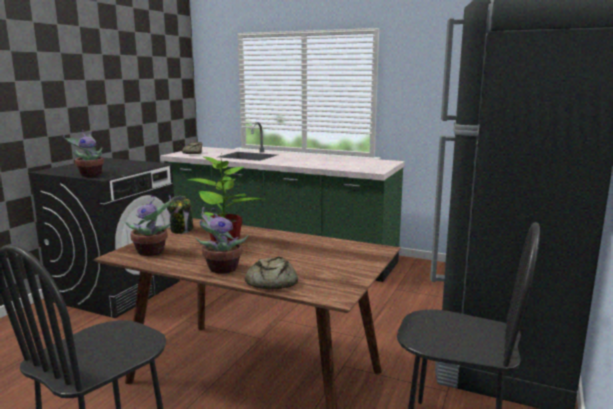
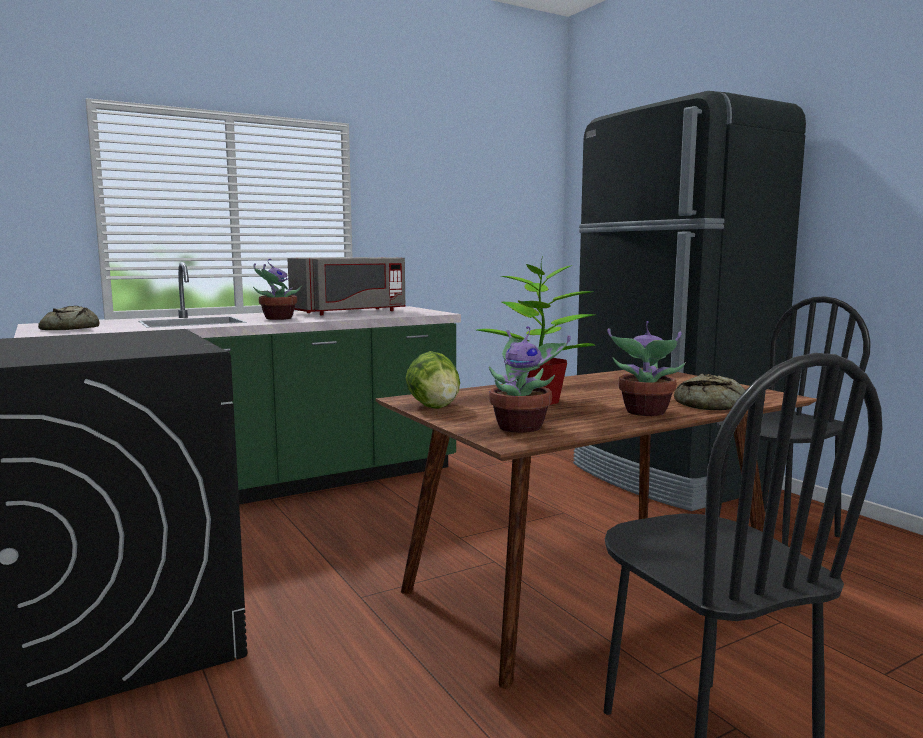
camera: 55 degrees left, 5 degrees down
potted plant [63,130,104,177] -> potted plant moved to [253,259,302,320]
jar [168,196,194,234] -> lettuce [405,351,460,409]
none -> grey microwave [288,257,406,315]

